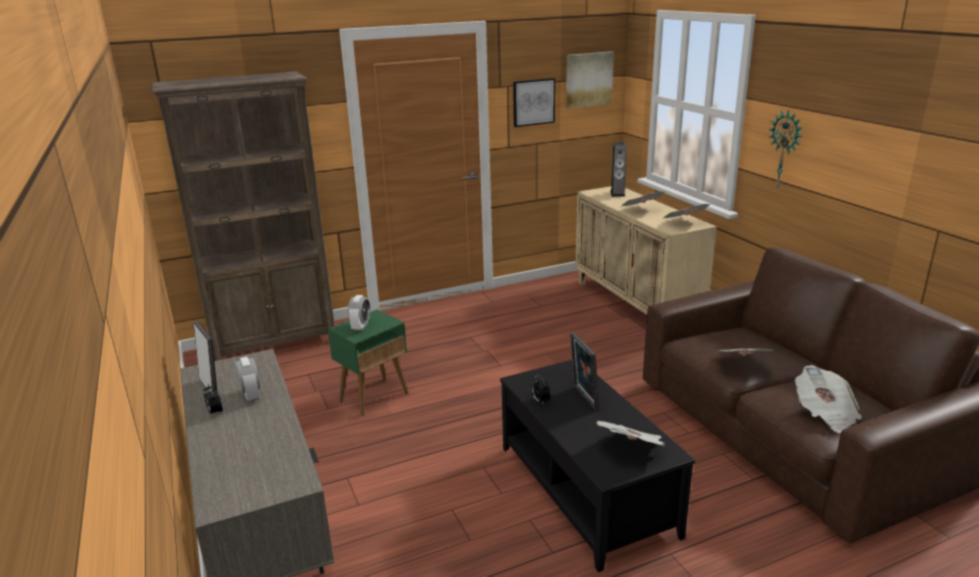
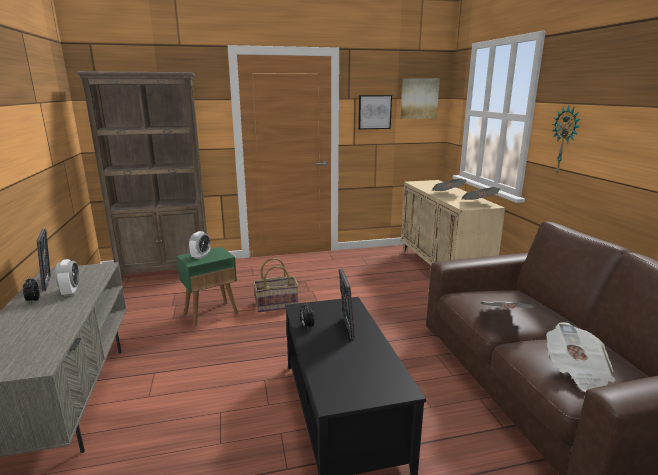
camera: 10 degrees right, 5 degrees down
newspaper [597,421,665,446] -> none
speaker [610,142,627,197] -> none
none -> basket [253,258,299,312]

